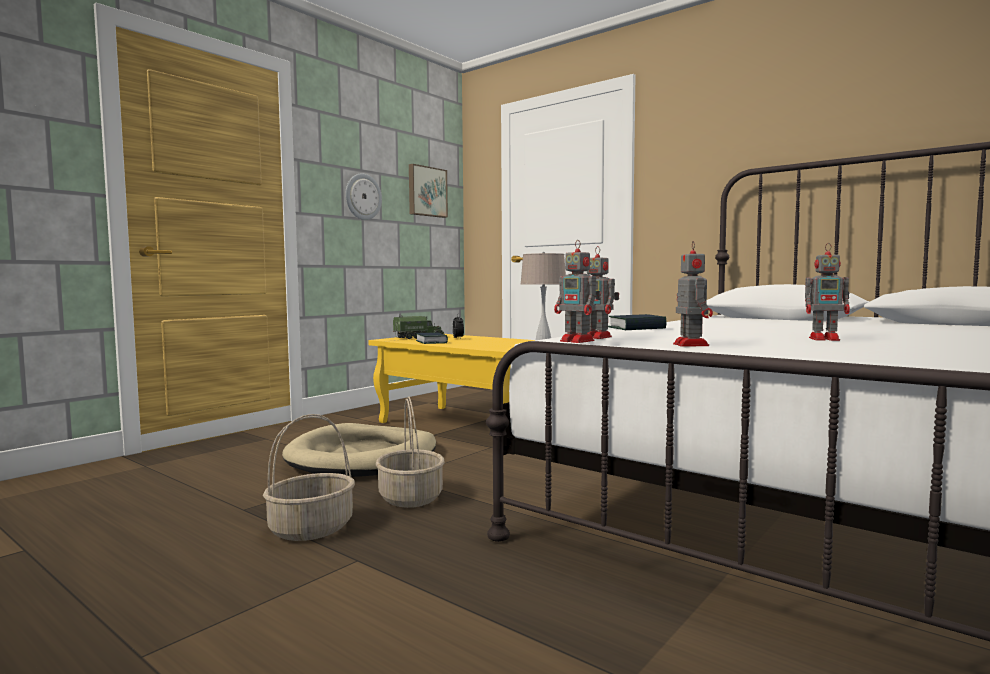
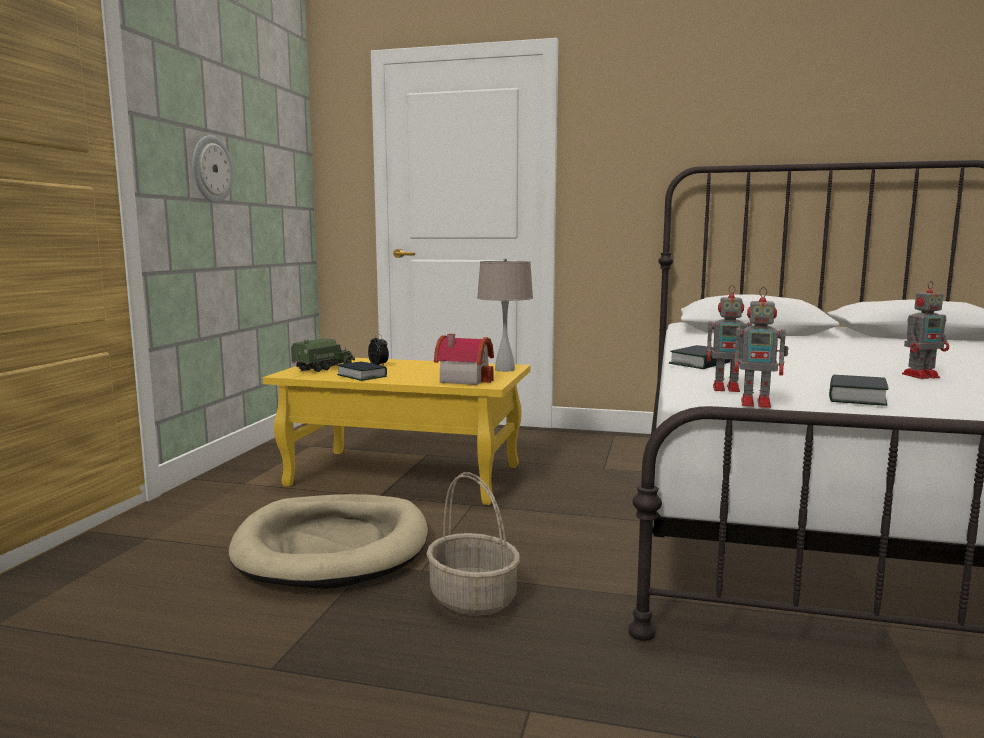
camera: 25 degrees left, 5 degrees up
basket [263,414,355,541] -> none
picture [409,164,448,218] -> none
toy robot [673,241,713,347] -> book [829,375,888,406]
none -> toy house [434,334,494,385]

